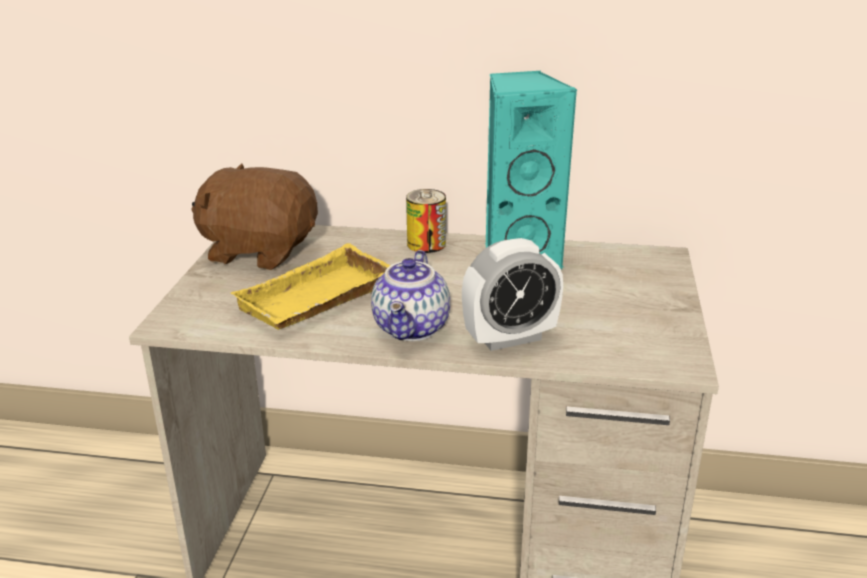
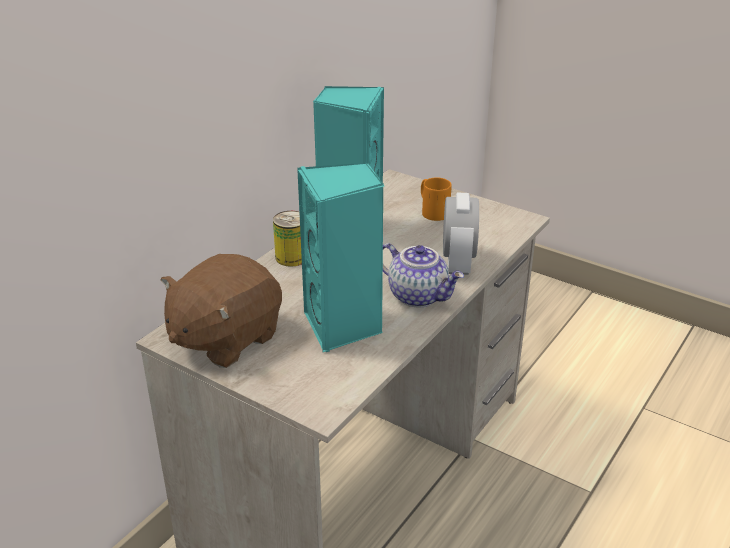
camera: 65 degrees left, 5 degrees up
yellow tray [231,243,391,330] -> turquoise speaker [297,163,384,352]
none -> orange mug [421,178,452,221]

